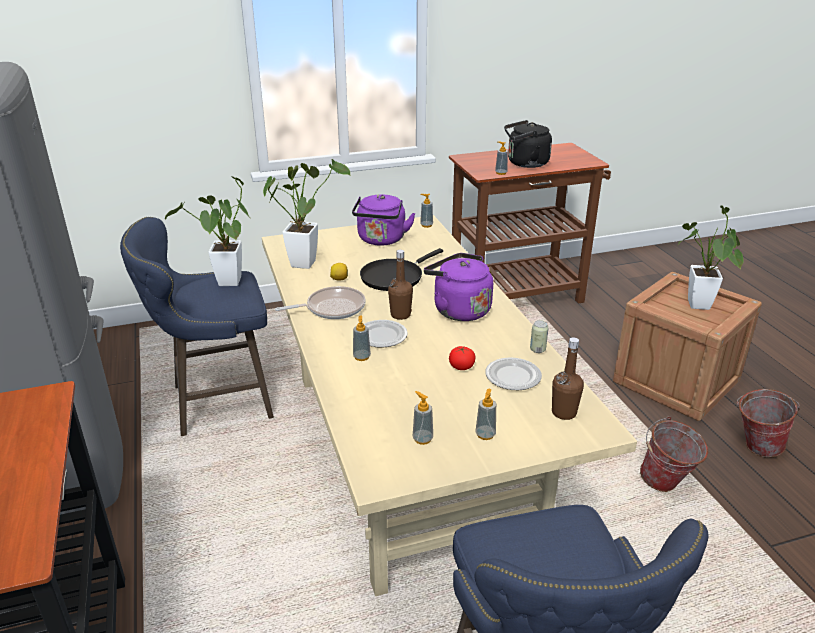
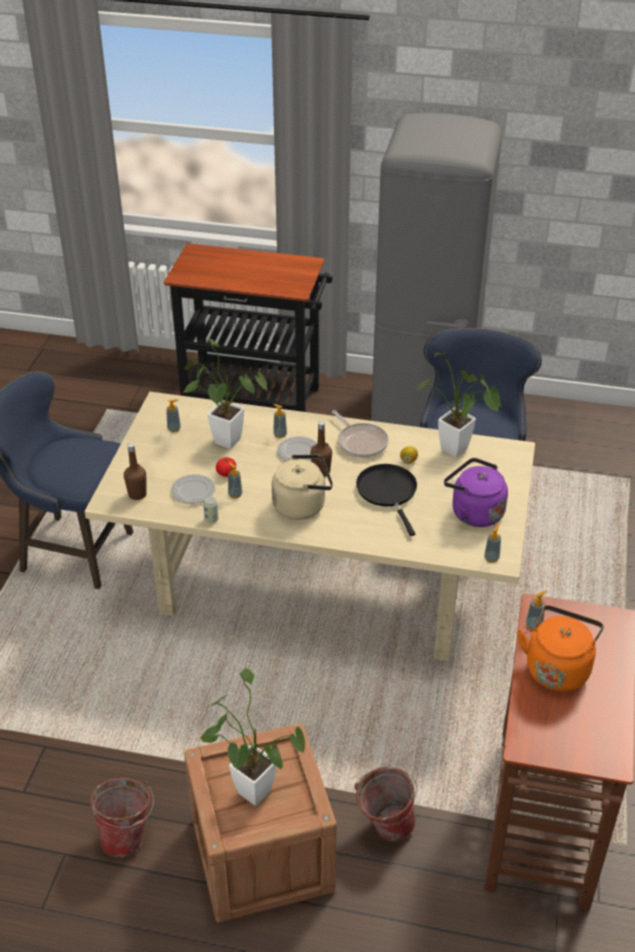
camera: 120 degrees right, 10 degrees up
potted plant [165,176,249,286] -> potted plant moved to [184,339,267,449]
frying pan [275,286,365,319] -> frying pan turned 45 degrees counterclockwise [332,410,389,457]
purple kettle [424,253,493,321] -> beige kettle [272,454,333,520]
soap dispenser [475,389,496,440] -> soap dispenser moved to [228,462,242,499]
black kettle [504,120,552,168] -> orange kettle [517,605,604,692]
bucket [640,416,708,492] -> bucket moved to [355,767,417,841]

